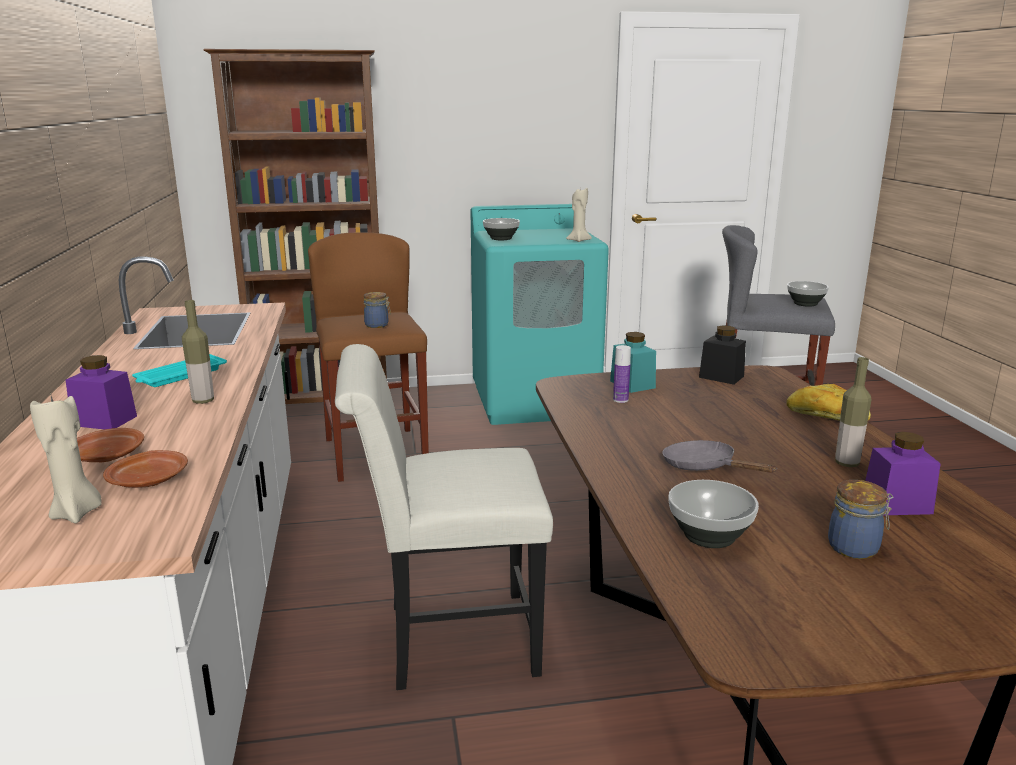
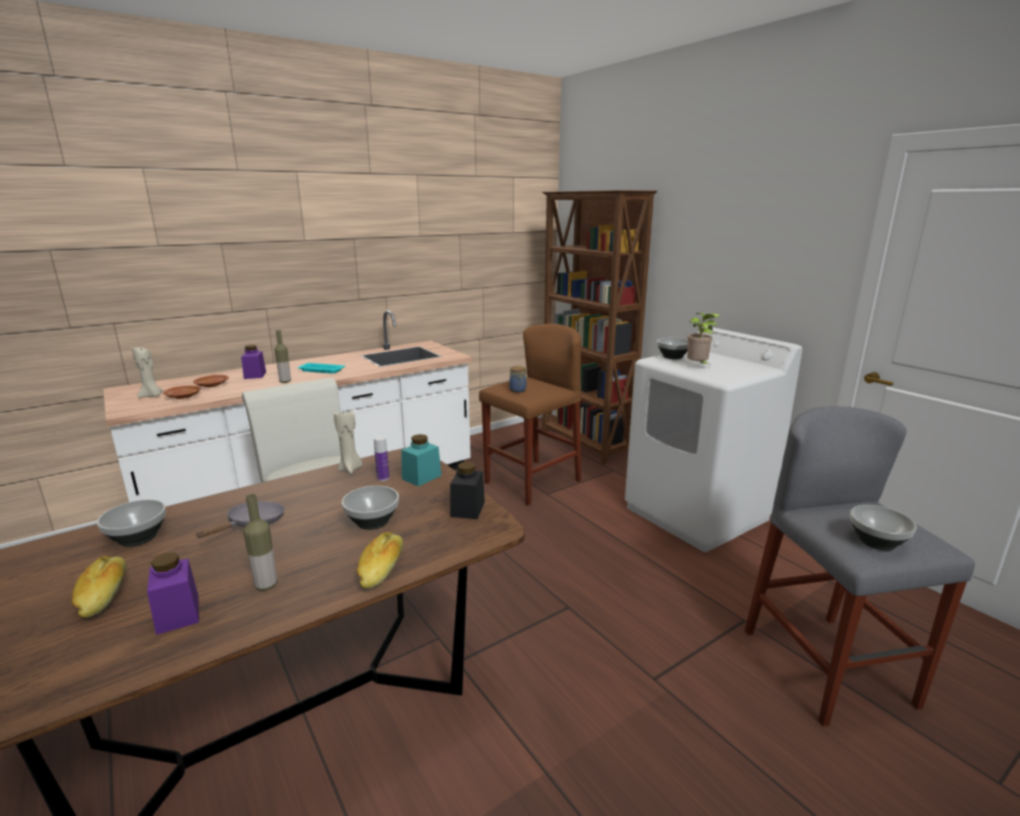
camera: 65 degrees right, 0 degrees up
turquoise washing machine [470,204,609,425] -> white washing machine [625,327,802,552]
beige candle [566,188,592,242] -> beige candle moved to [334,408,362,474]
jar [828,480,893,559] -> bread [71,556,126,618]
none -> bowl [342,486,399,530]
none -> potted plant [687,313,721,364]

